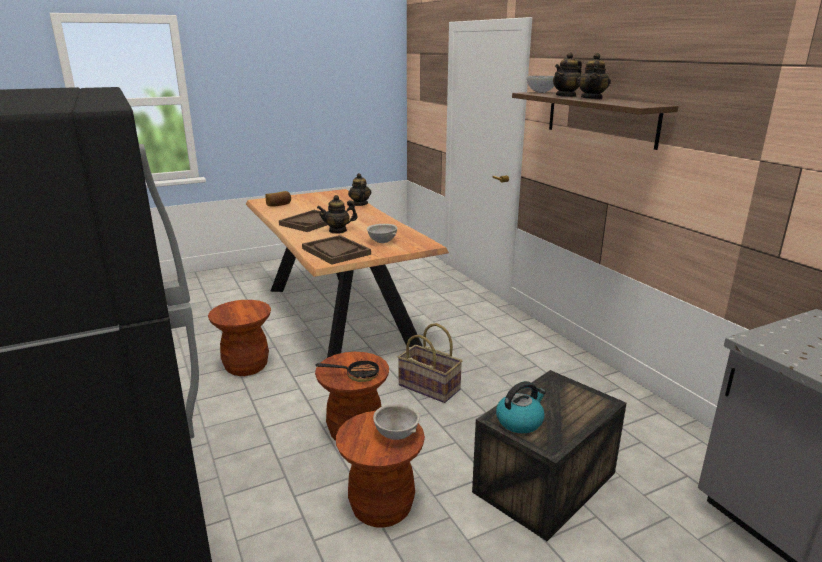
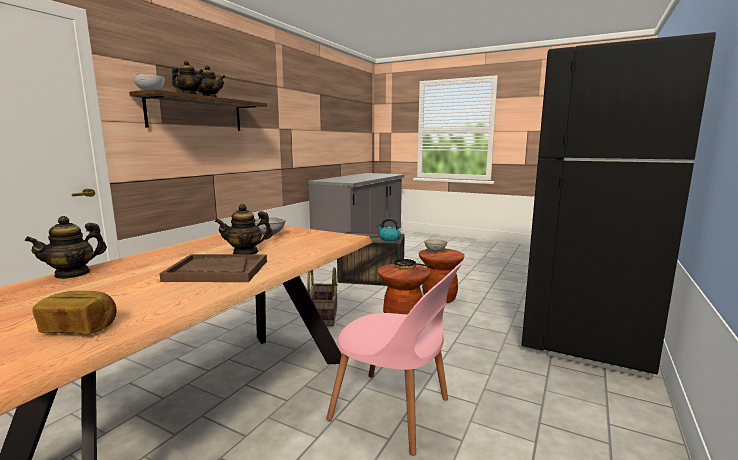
camera: 125 degrees left, 10 degrees down
brown stool [208,300,271,376] -> pink chair [326,263,462,456]
brown tray [302,235,371,264] -> none
teapot [317,195,357,234] -> teapot turned 120 degrees clockwise [215,204,273,254]

